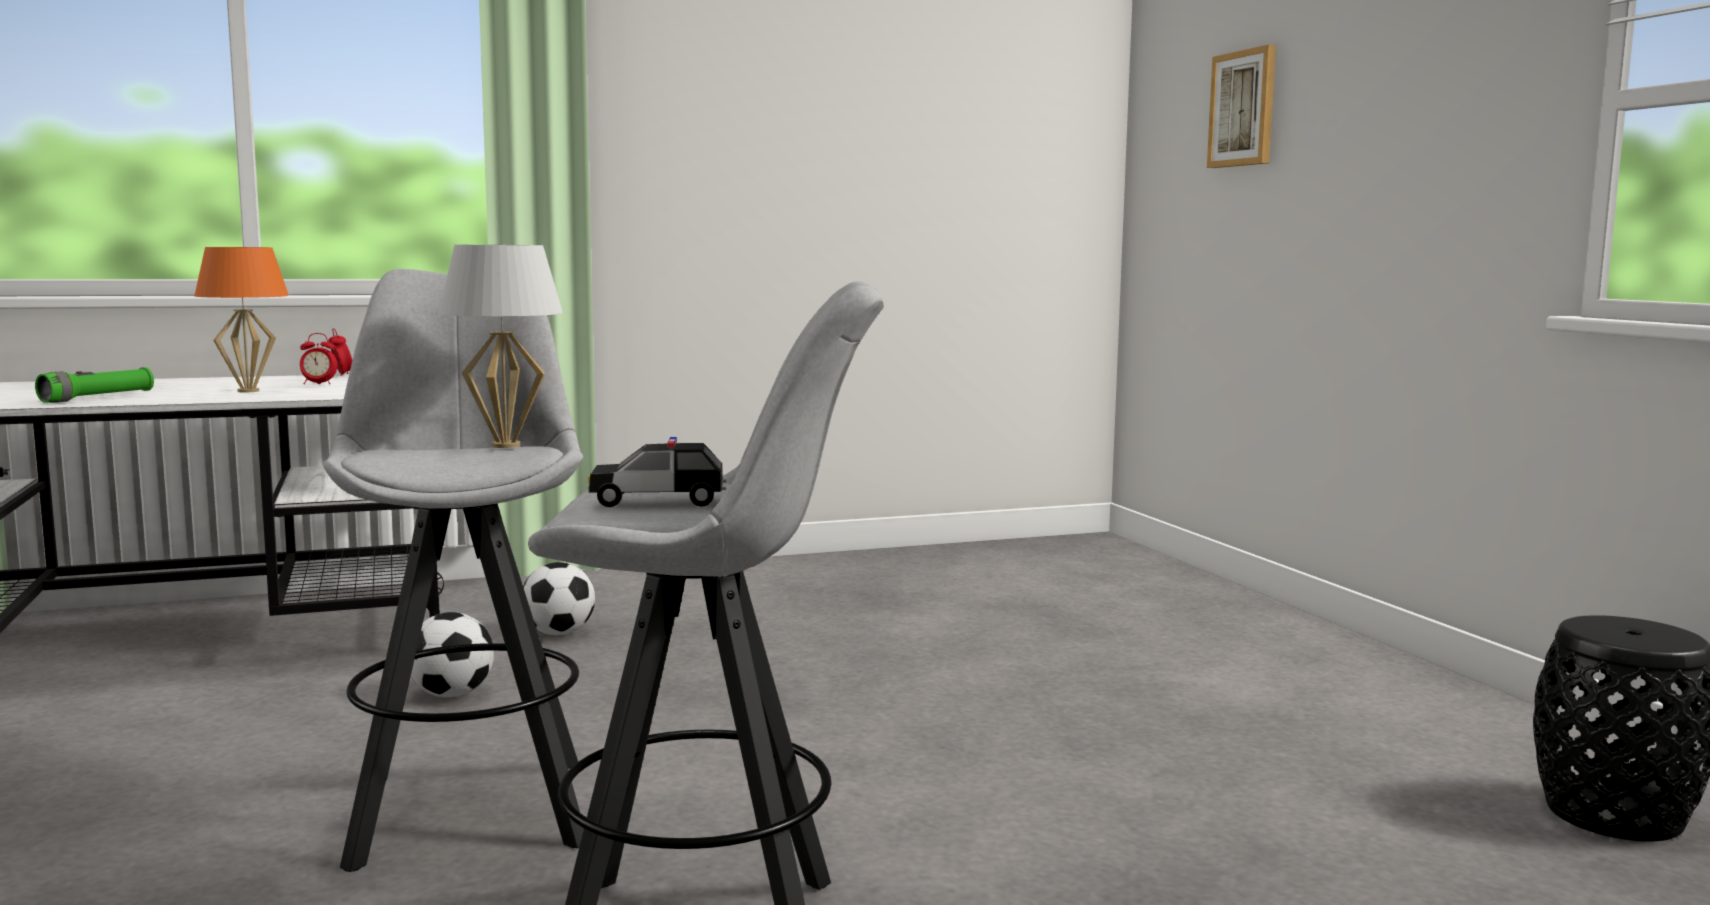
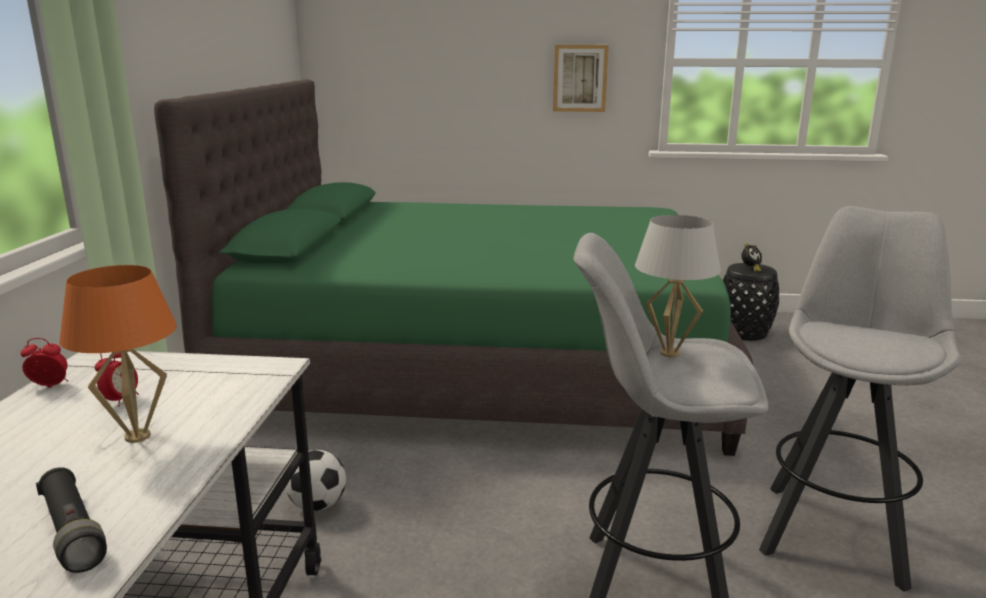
camera: 65 degrees left, 10 degrees up
green flashlight [35,367,154,403] -> black flashlight [36,467,107,573]
football [411,612,494,698] -> none
toy car [588,437,726,507] -> none
picture [1207,44,1276,168] -> picture moved to [553,45,609,112]
none -> green bed [154,79,753,456]
none -> alarm clock [742,243,762,272]

